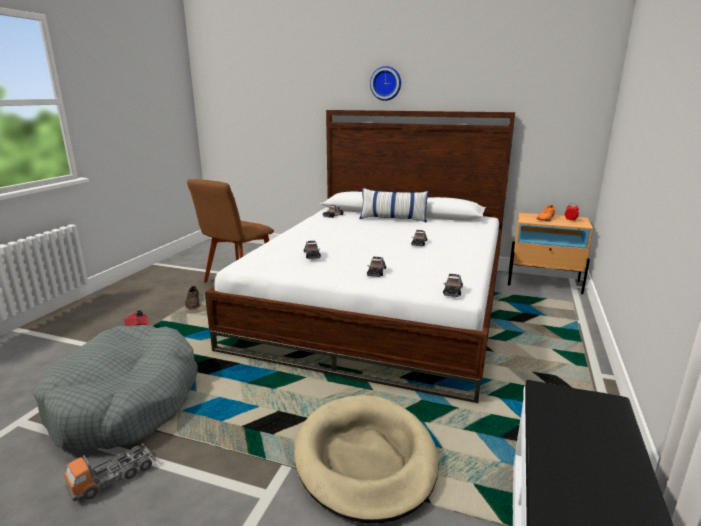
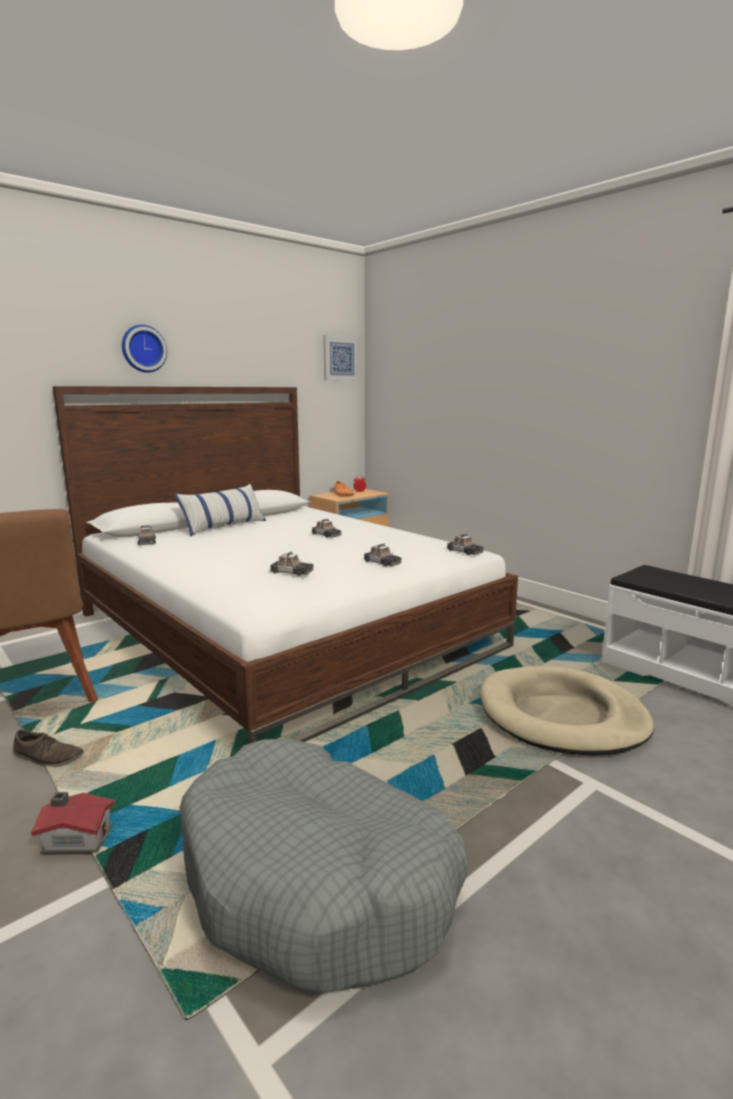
camera: 60 degrees left, 5 degrees down
toy truck [65,444,156,502] -> none
none -> picture [323,335,359,381]

